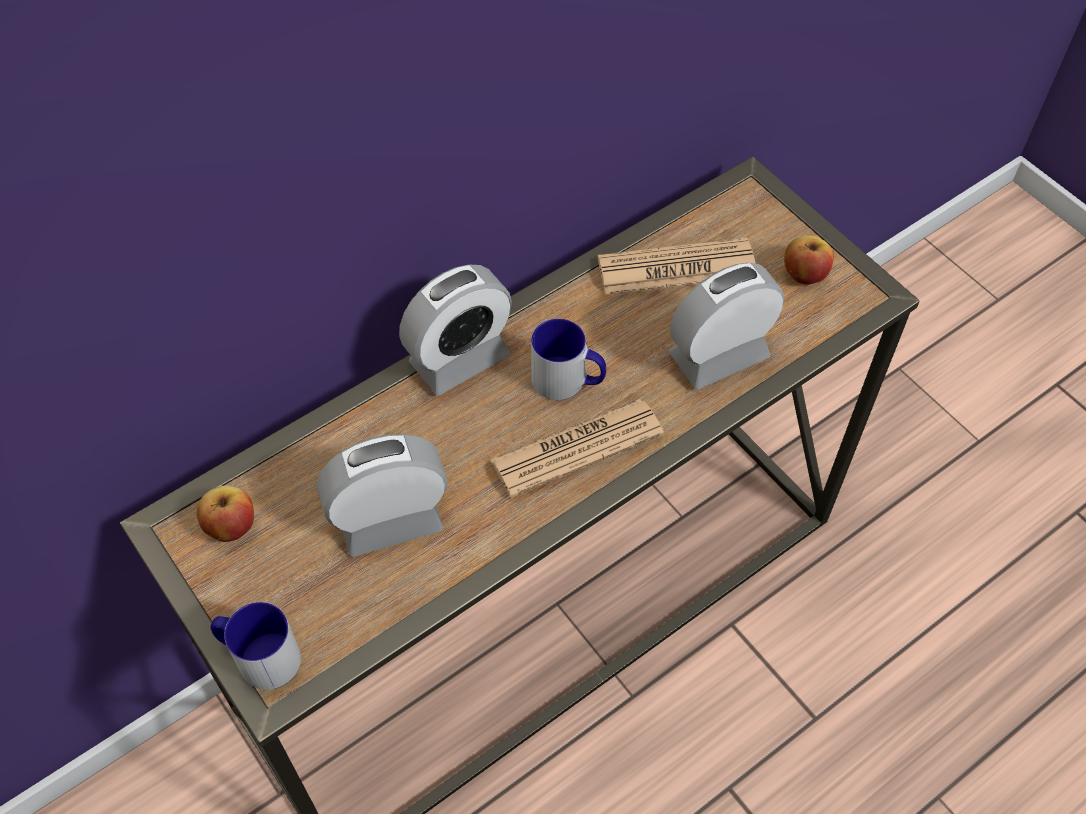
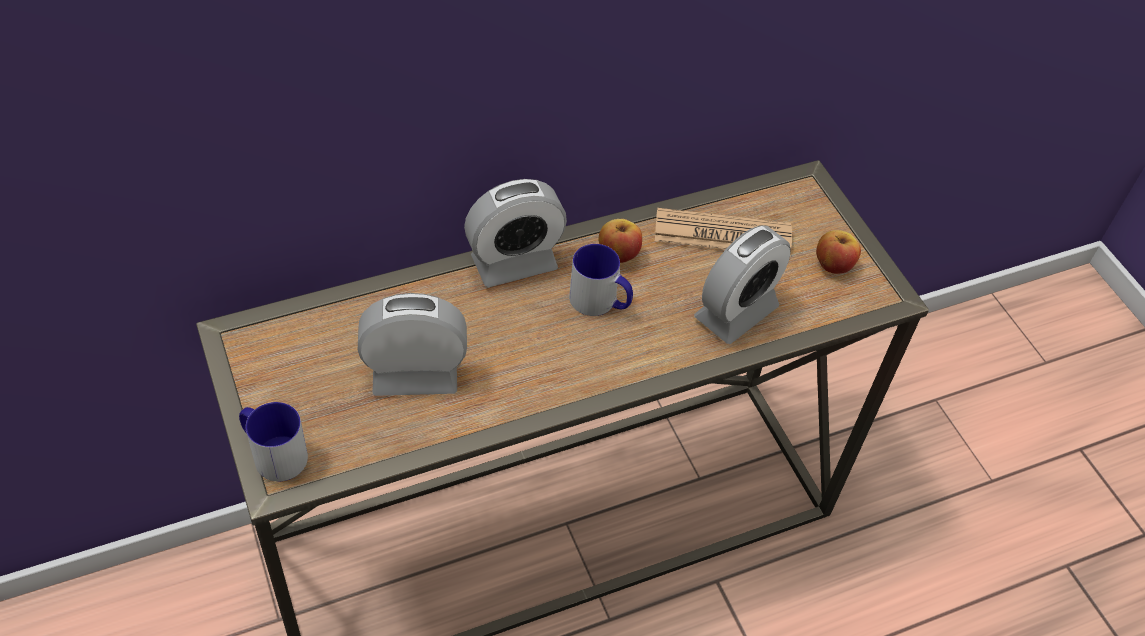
camera: 10 degrees right, 5 degrees down
apple [197,485,254,542] -> apple moved to [599,219,642,263]
newspaper [490,399,664,498] -> none
alarm clock [669,263,784,389] -> alarm clock turned 150 degrees clockwise [694,225,791,344]

